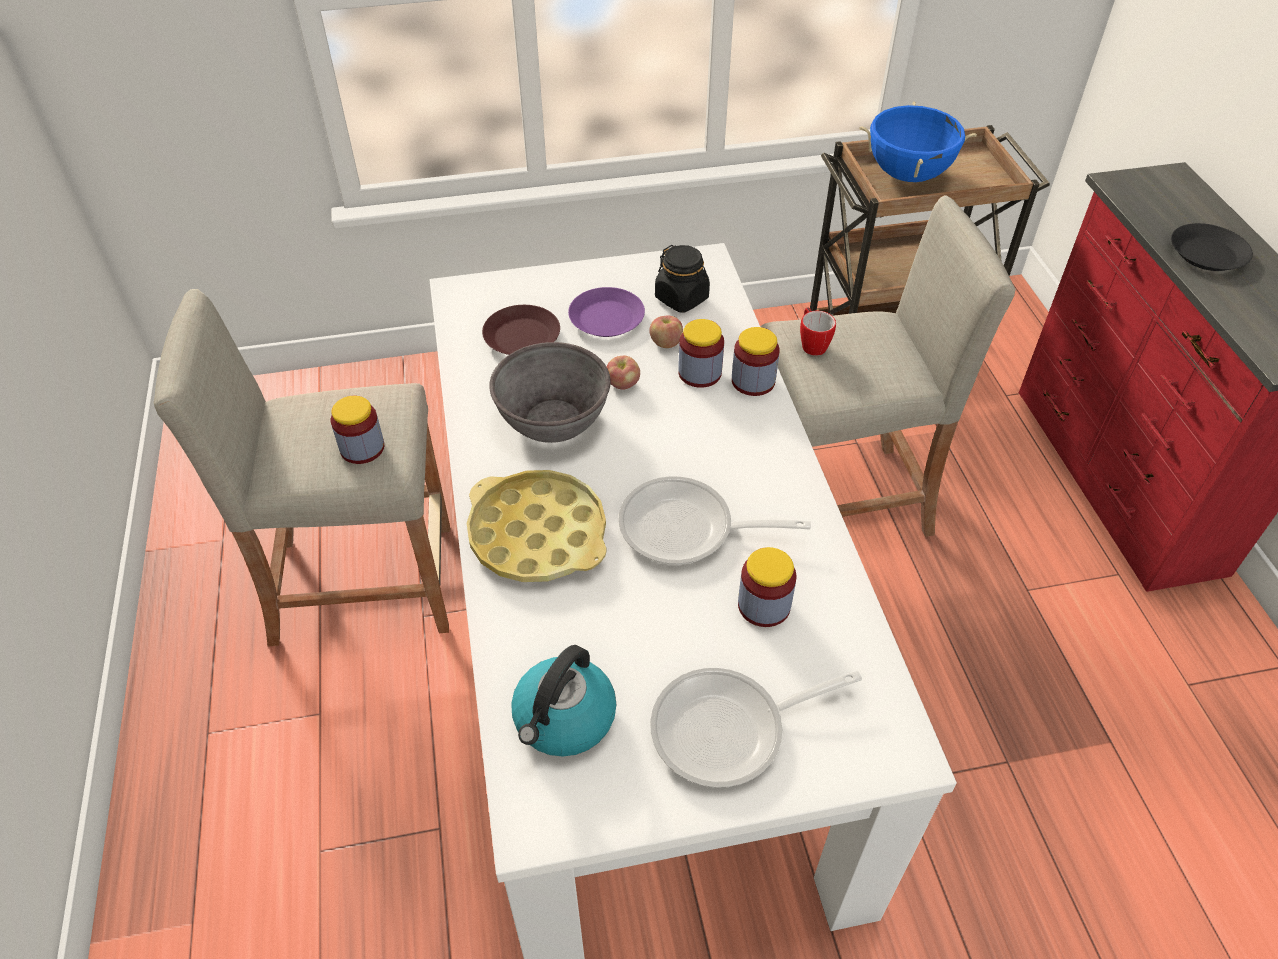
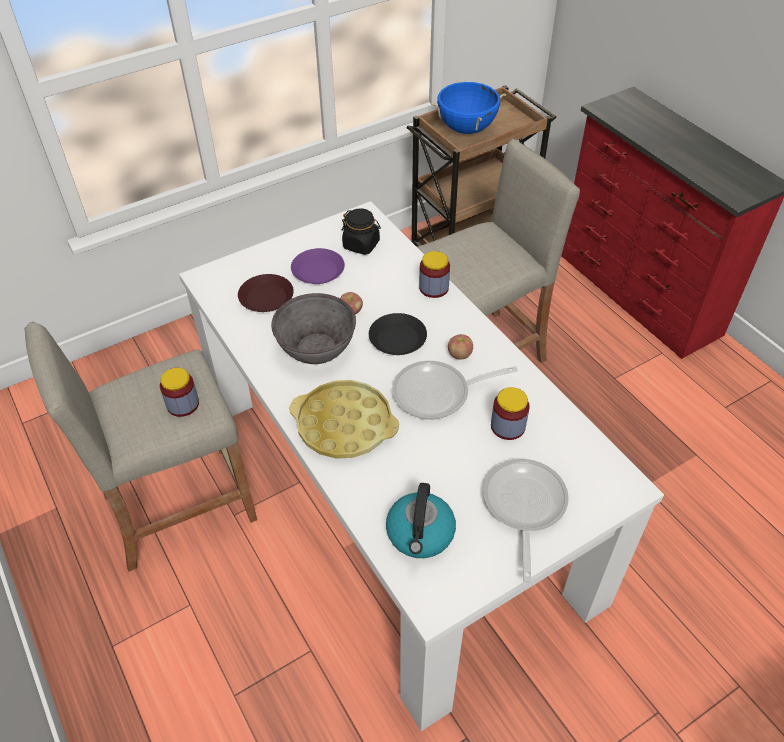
camera: 20 degrees left, 0 degrees up
apple [649,316,683,348] -> apple moved to [448,334,473,360]
frying pan [650,668,862,788] -> frying pan turned 135 degrees clockwise [483,459,569,583]
jar [678,319,724,388] -> none
mug [800,307,836,356] -> none
black plate [1171,223,1253,271] -> black plate moved to [369,313,427,355]

